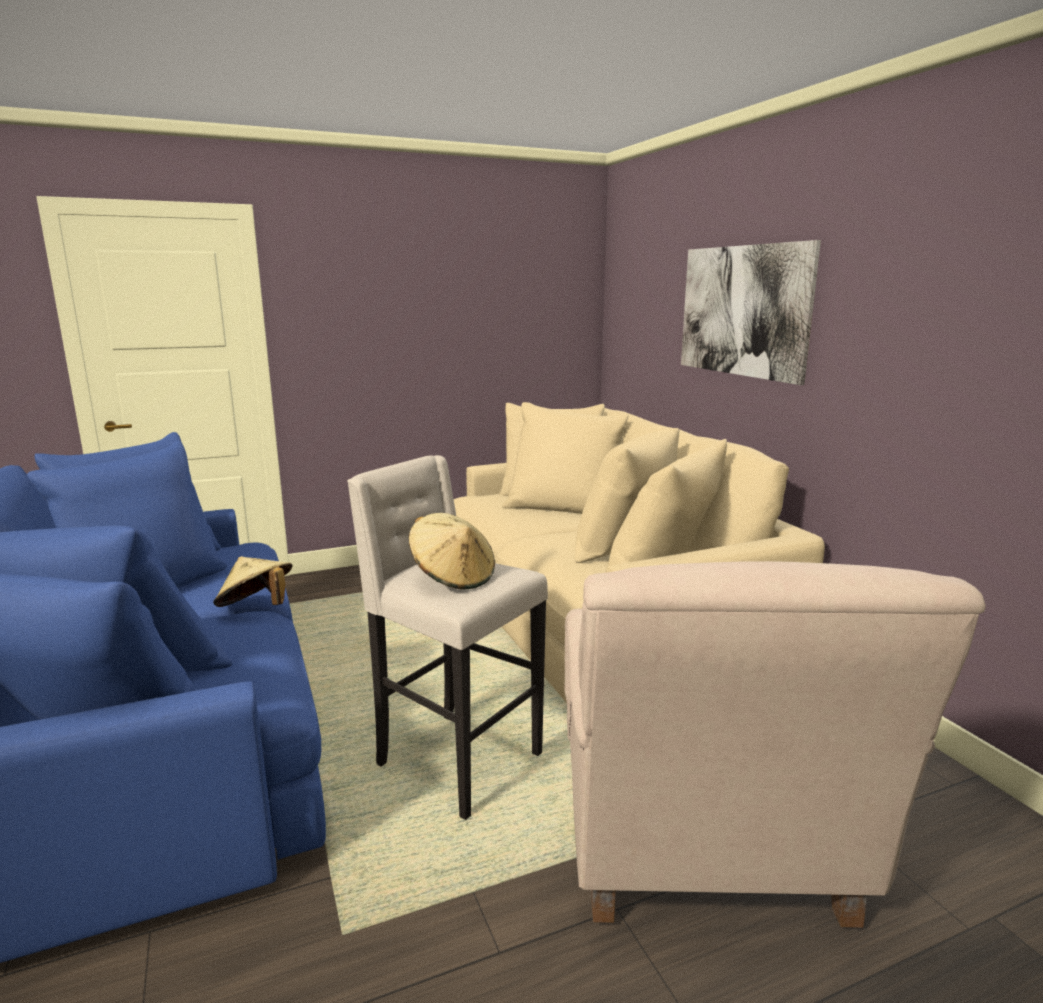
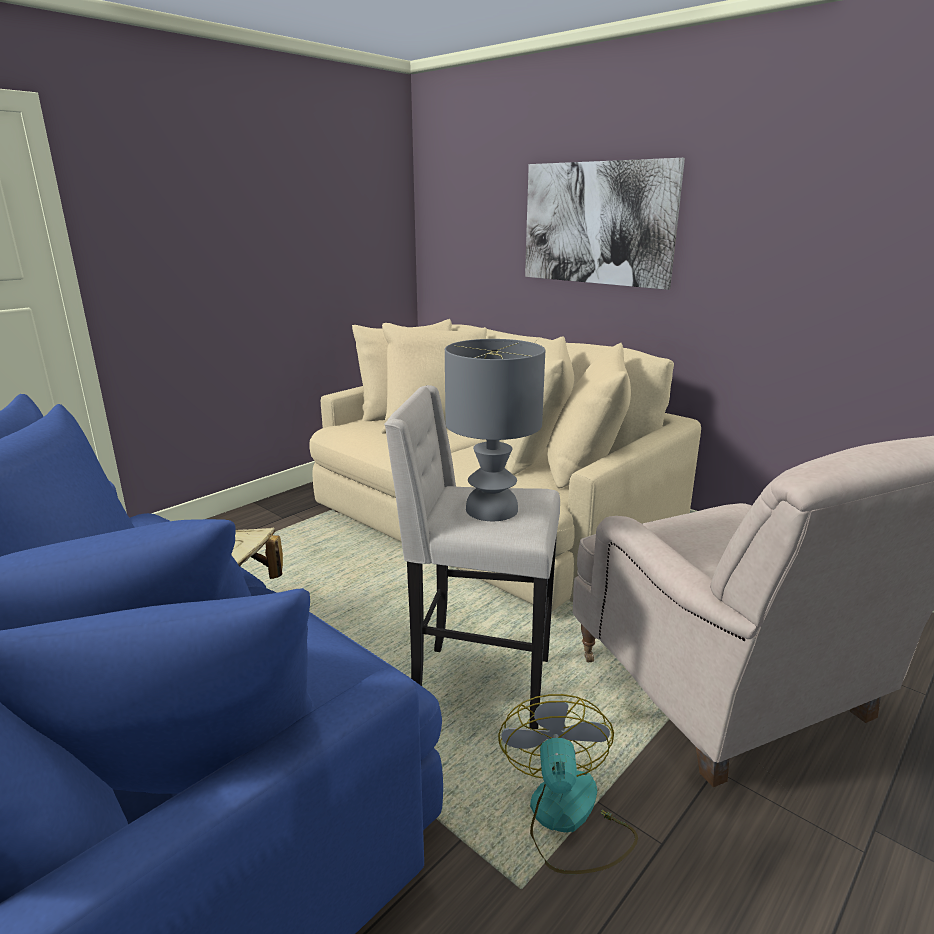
camera: 25 degrees left, 5 degrees up
beige hat [409,513,495,589] -> grey table lamp [445,339,545,521]
none -> fan [498,694,638,874]

